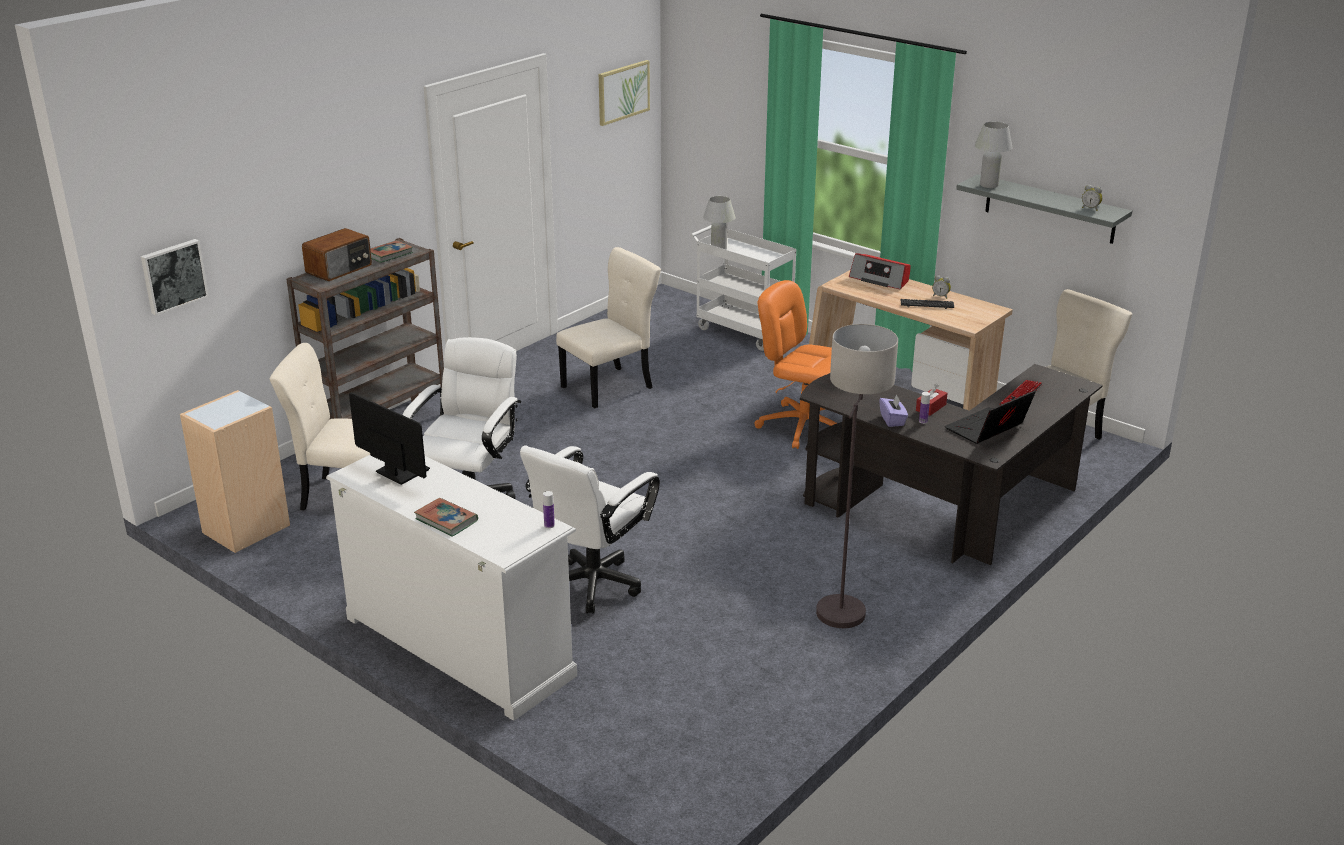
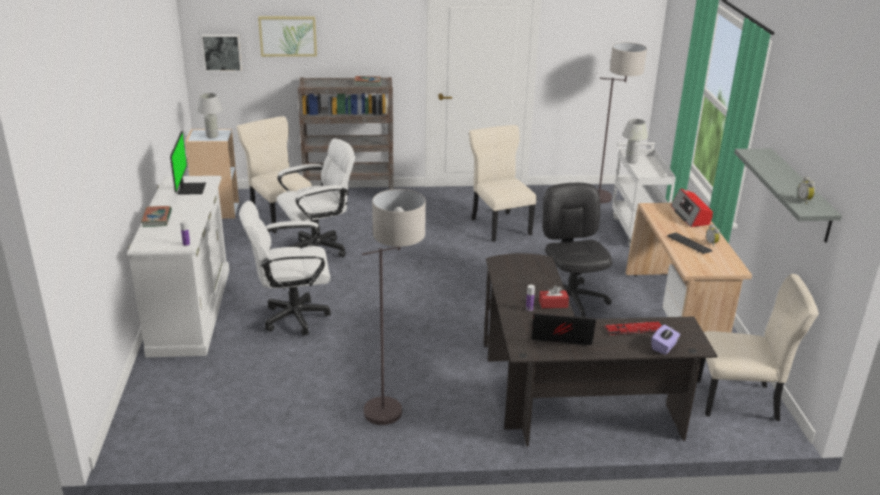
camera: 45 degrees right, 0 degrees up
radio [302,228,372,281] -> none
beige chair [556,247,661,408] -> beige chair turned 120 degrees counterclockwise [469,125,537,242]
picture [599,60,650,126] -> picture moved to [258,16,317,57]
orange office chair [754,280,837,449] -> black office chair [543,183,612,318]
purple tissue box [879,394,908,427] -> purple tissue box moved to [651,325,680,355]
white table lamp [975,122,1013,188] -> white table lamp moved to [196,93,223,138]
none -> grey floor lamp [597,42,647,203]

